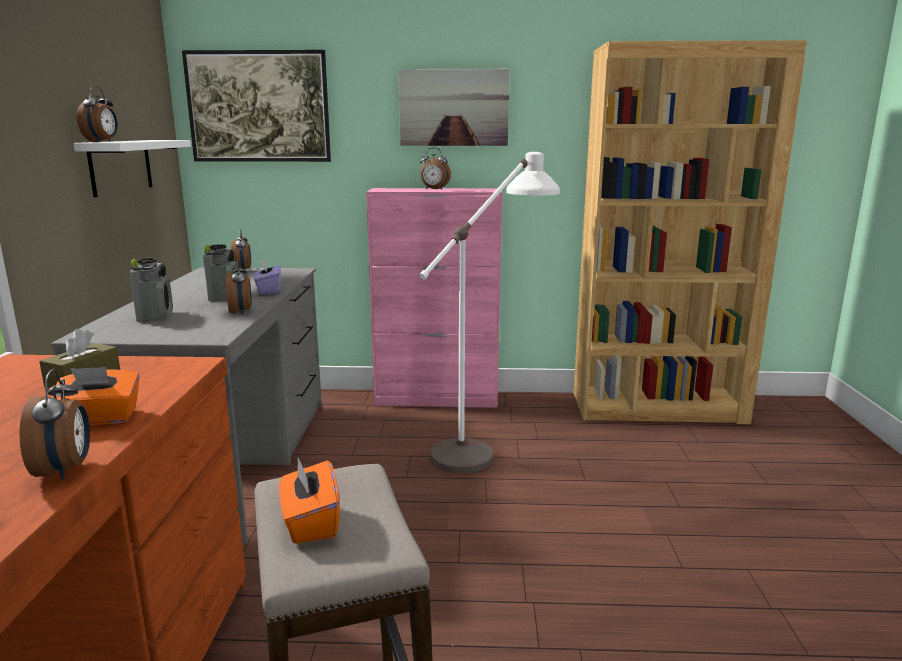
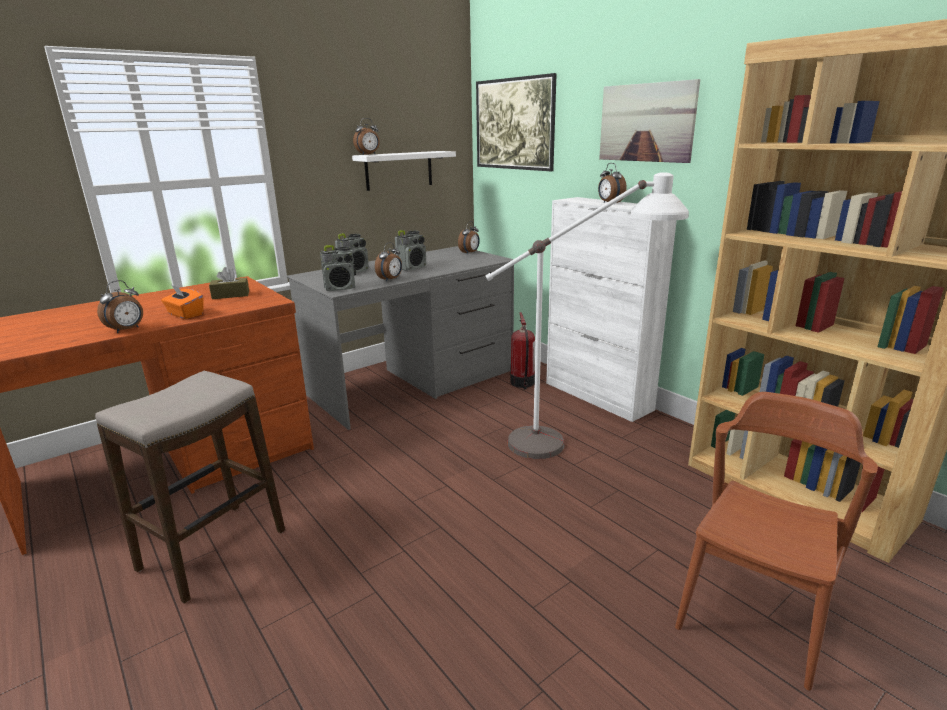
camera: 50 degrees right, 5 degrees up
purple tissue box [254,260,281,294] -> none
orange tissue box [279,458,340,544] -> none
pink cabinet [366,188,502,408] -> white cabinet [546,197,677,422]
none -> radio [320,245,356,291]
none -> fire extinguisher [510,312,535,389]
none -> brown chair [675,392,878,691]

